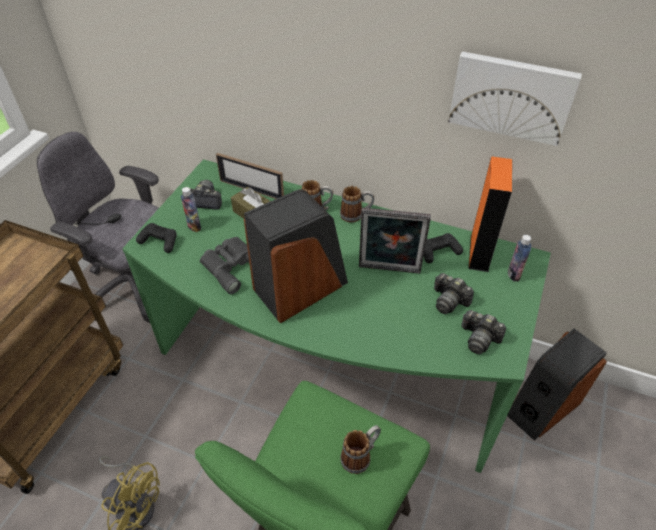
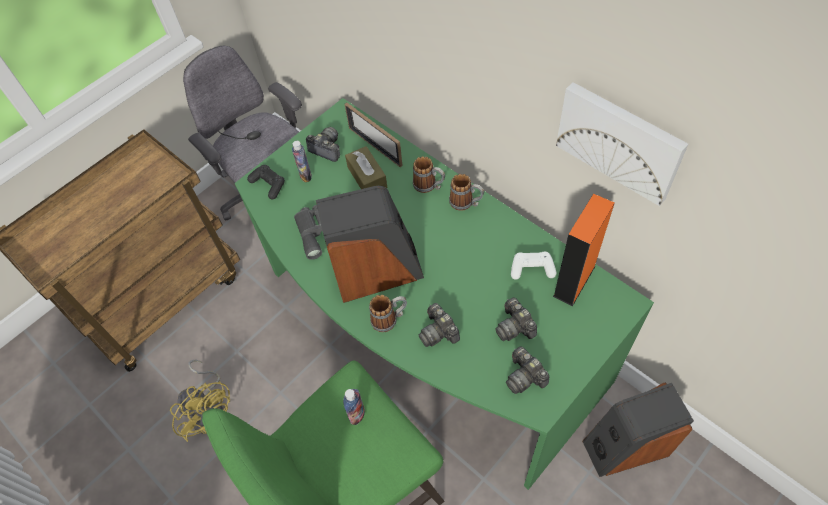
camera: 25 degrees right, 10 degrees up
mug [340,425,381,474] -> mug moved to [369,295,407,332]
picture frame [359,208,431,274] -> none
black game controller [424,233,463,263] -> white game controller [511,252,556,280]
bottle [508,235,531,281] -> bottle moved to [343,389,365,425]
none -> camera [419,303,460,347]

